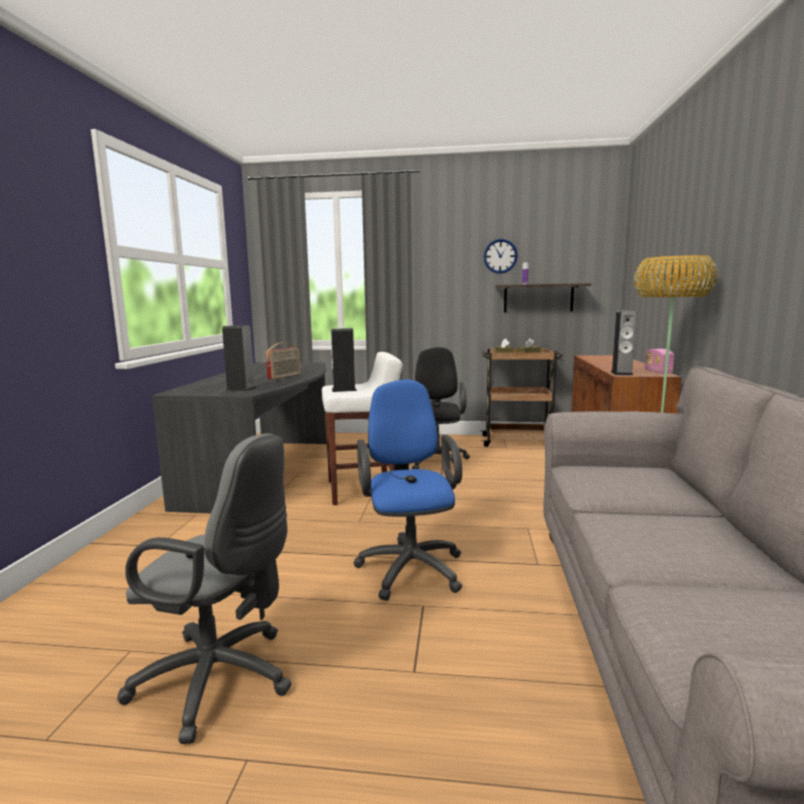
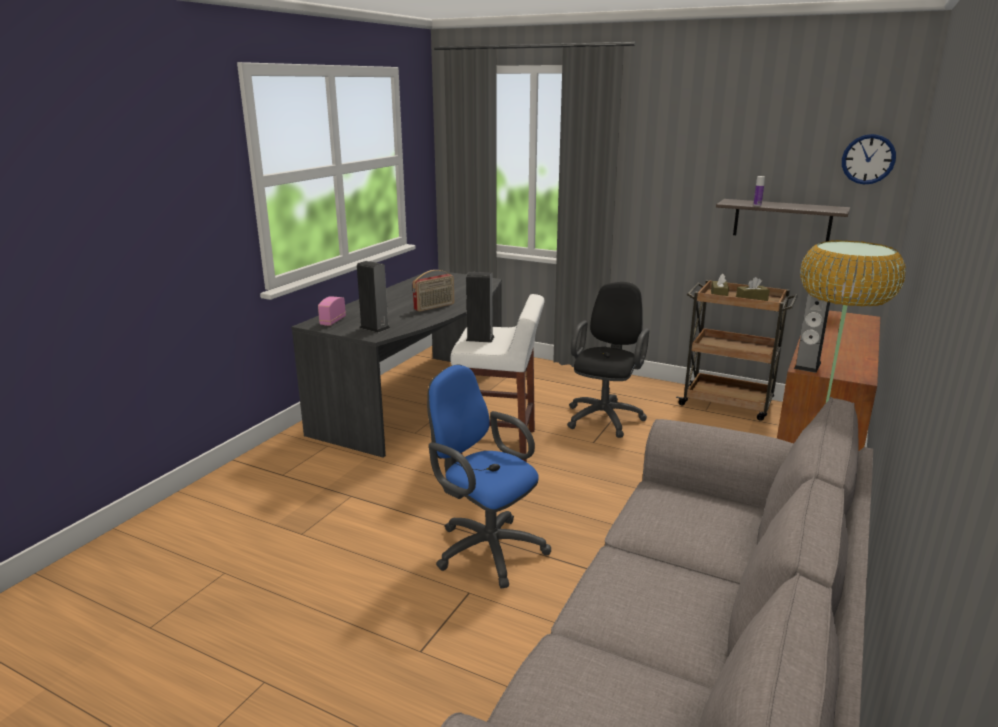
camera: 20 degrees right, 10 degrees up
grey office chair [117,434,292,744] -> none
blue office chair [353,379,462,601] -> blue office chair turned 60 degrees counterclockwise [427,365,551,588]
wall clock [484,239,518,274] -> wall clock moved to [842,134,896,184]
radio [645,349,674,374] -> radio moved to [318,296,346,326]

